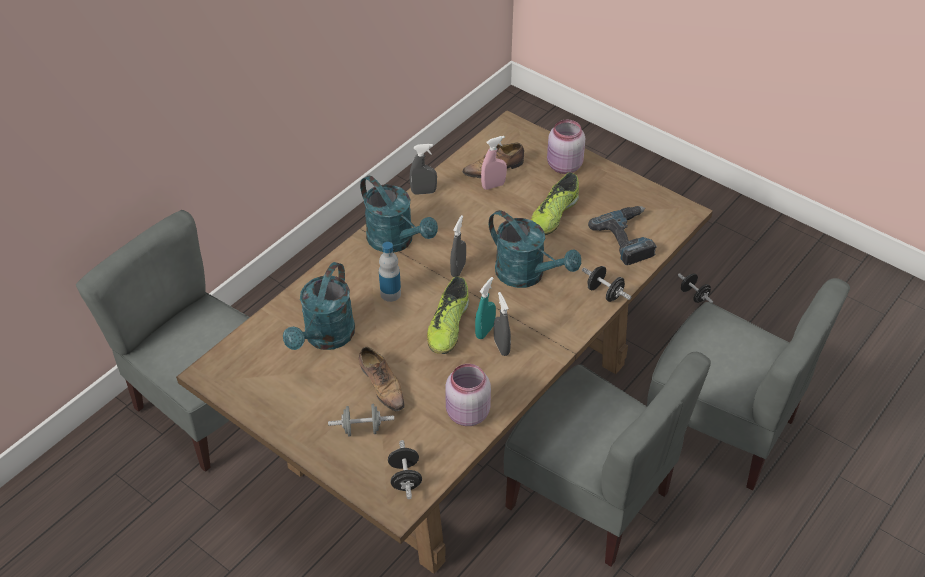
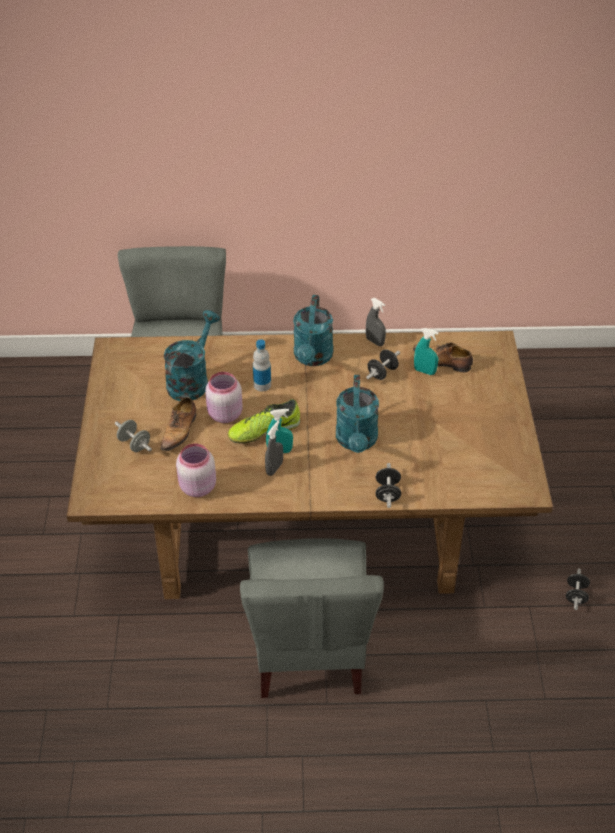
camera: 50 degrees right, 0 degrees up
turquoise watering can [283,262,355,350] -> turquoise watering can turned 135 degrees clockwise [164,310,220,401]
black dumbbell [388,440,422,499] -> black dumbbell moved to [366,349,400,380]
grey spray bottle [450,215,466,277] -> none
pink spray bottle [481,136,507,190] -> turquoise spray bottle [414,328,439,375]
shoe [531,172,579,235] -> none
pink jar [547,120,585,174] -> pink jar moved to [205,372,243,423]
power drill [588,206,657,265] -> none
grey chair [647,278,850,490] -> none

